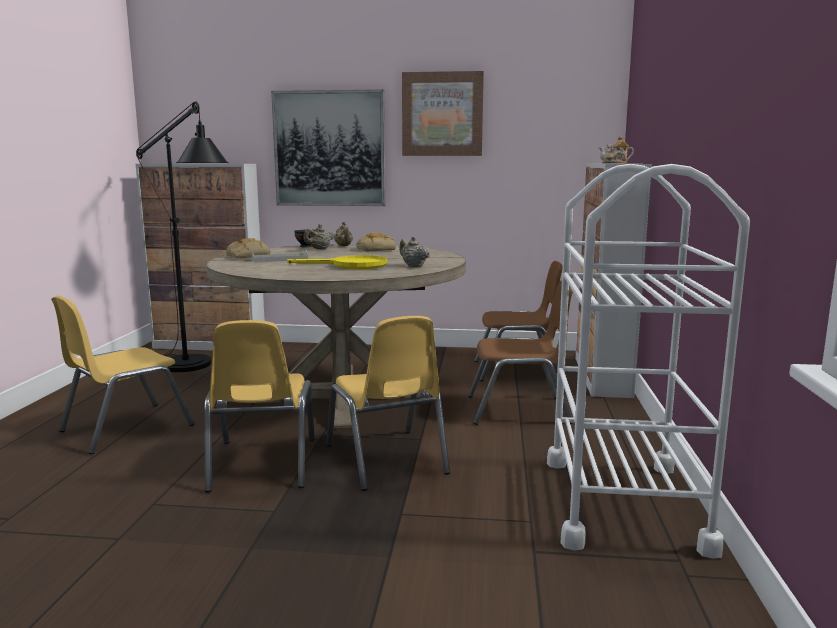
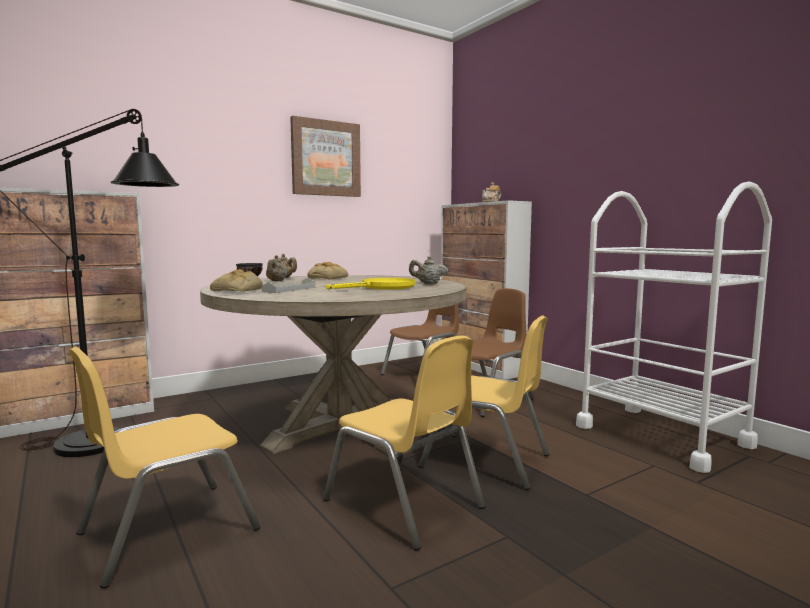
camera: 40 degrees left, 5 degrees down
yellow chair [51,295,195,454] -> yellow chair turned 45 degrees clockwise [69,346,260,588]
picture [271,90,385,206] -> none

